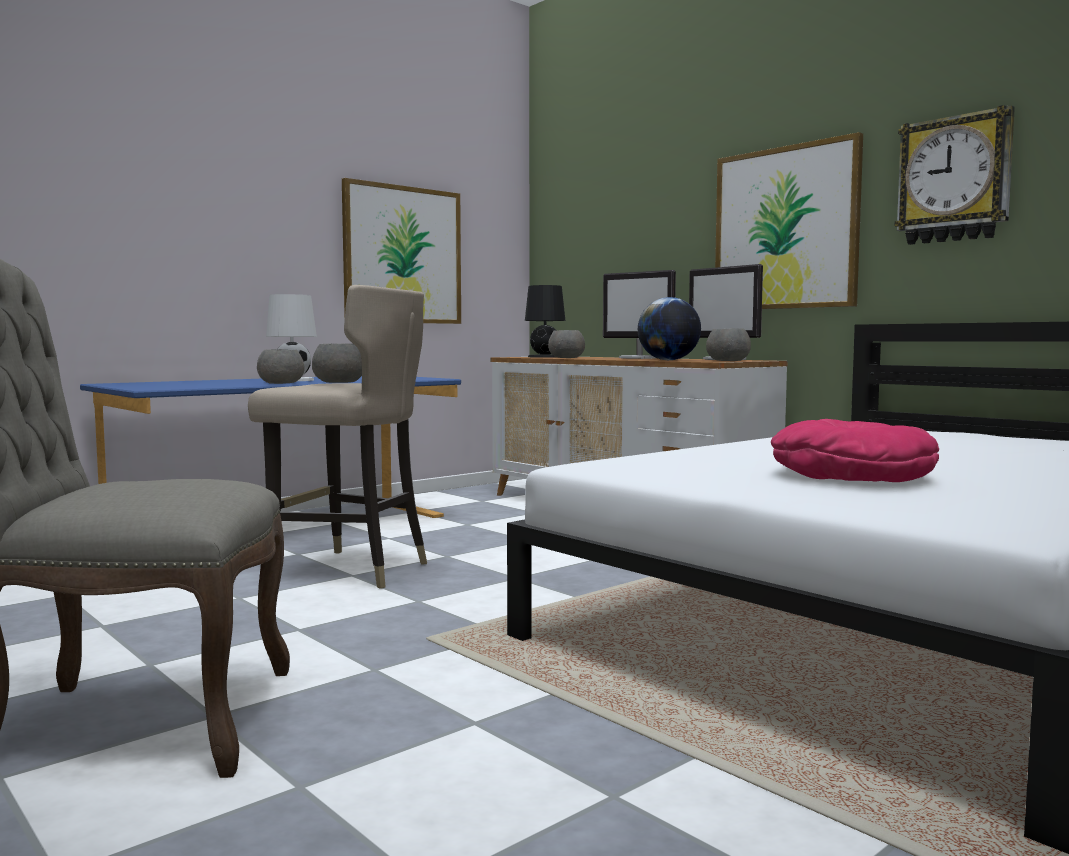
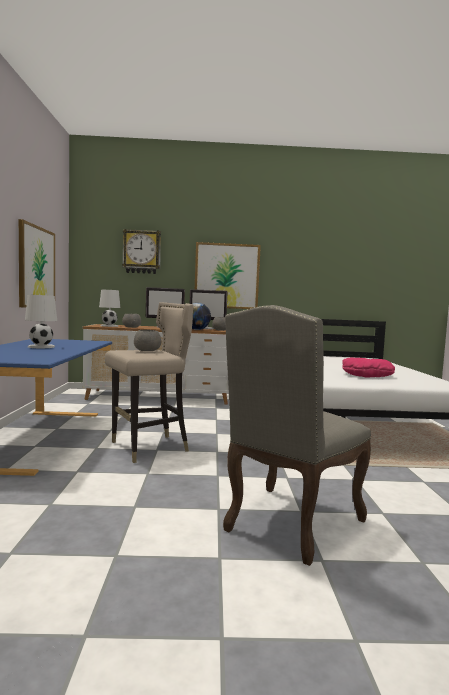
camera: 50 degrees left, 0 degrees up
grey bowl [257,349,304,384] -> none
black table lamp [525,285,565,358] -> white table lamp [99,290,120,327]
wall clock [895,105,1015,245] -> wall clock moved to [122,229,161,274]

